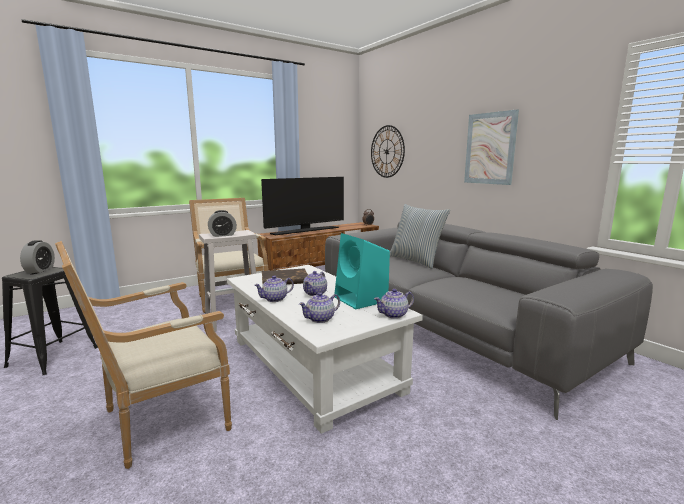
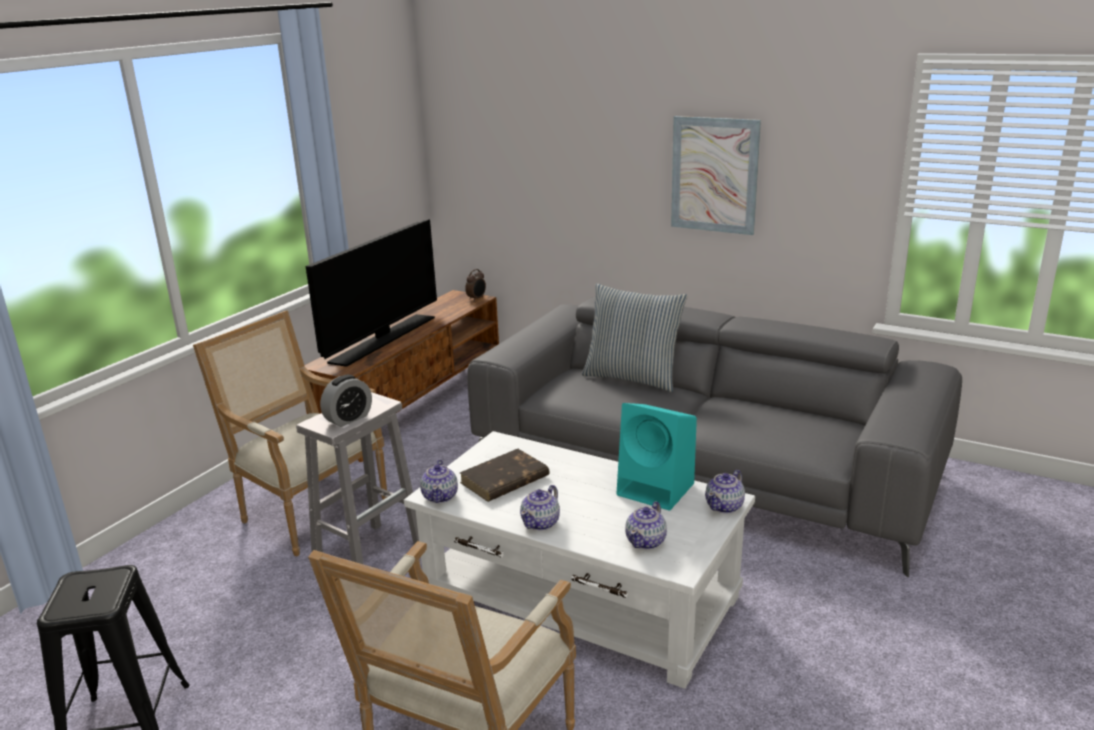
camera: 25 degrees left, 10 degrees up
alarm clock [20,240,55,273] -> none
teapot [303,271,327,296] -> teapot moved to [420,460,458,503]
wall clock [371,125,405,178] -> none

